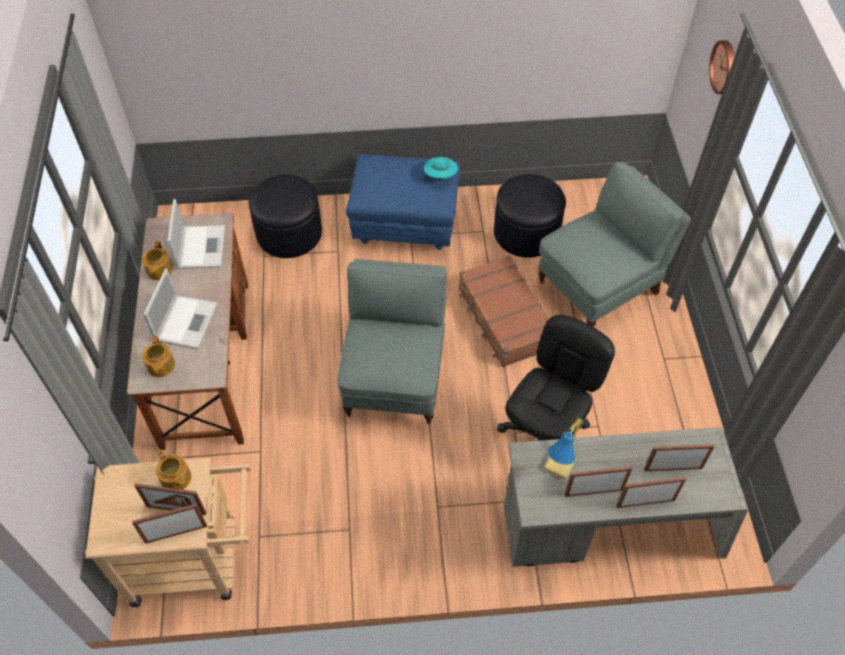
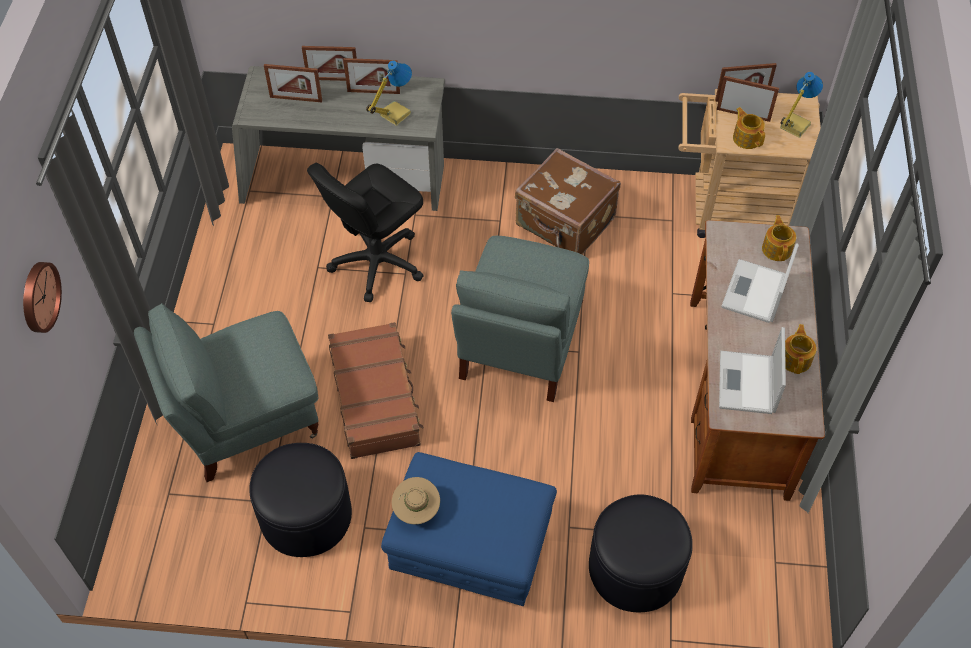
camera: 170 degrees left, 0 degrees up
turquoise hat [424,157,458,180] -> beige hat [392,477,440,524]
none -> brown suitcase [515,148,621,255]
none -> table lamp [780,72,823,138]

